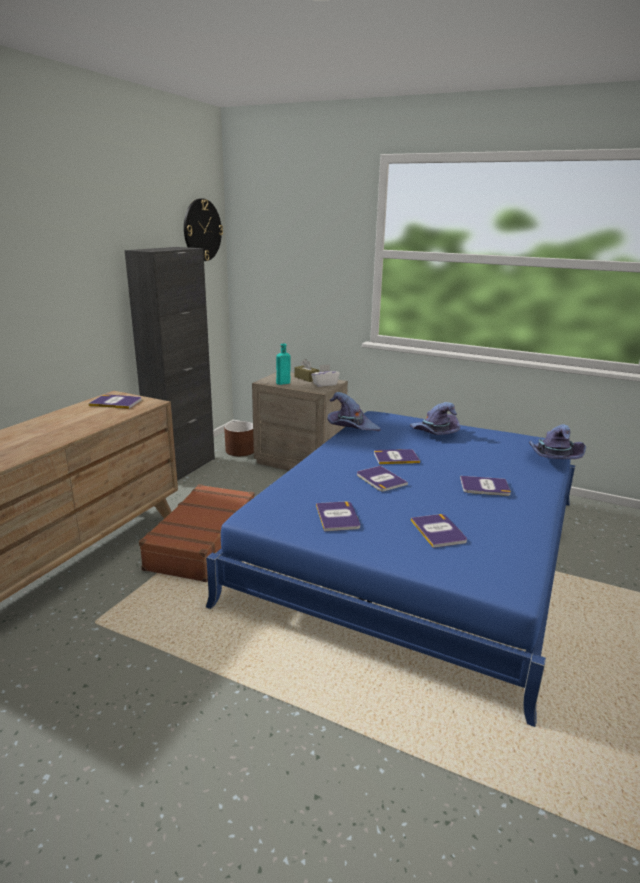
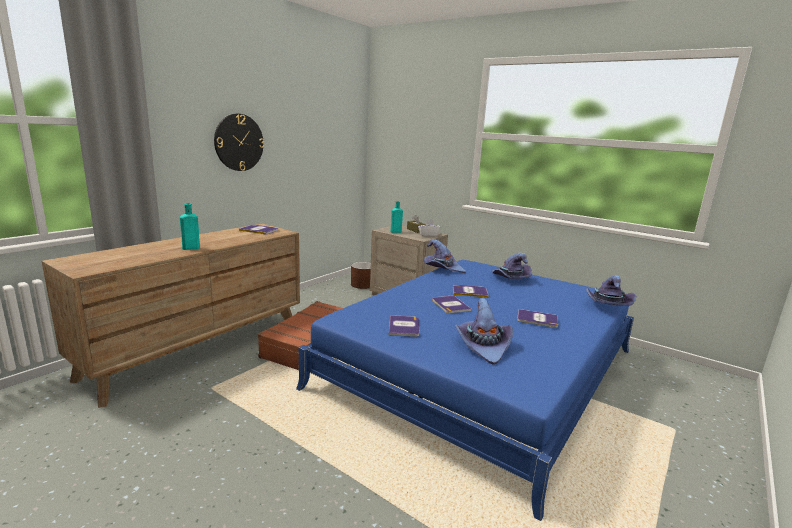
camera: 10 degrees right, 5 degrees down
black cabinet [125,247,215,481] -> none
wall clock [184,199,223,261] -> wall clock moved to [214,114,264,171]
book [411,514,467,548] -> purple hat [455,298,513,365]
none -> turquoise bottle [180,203,200,250]

